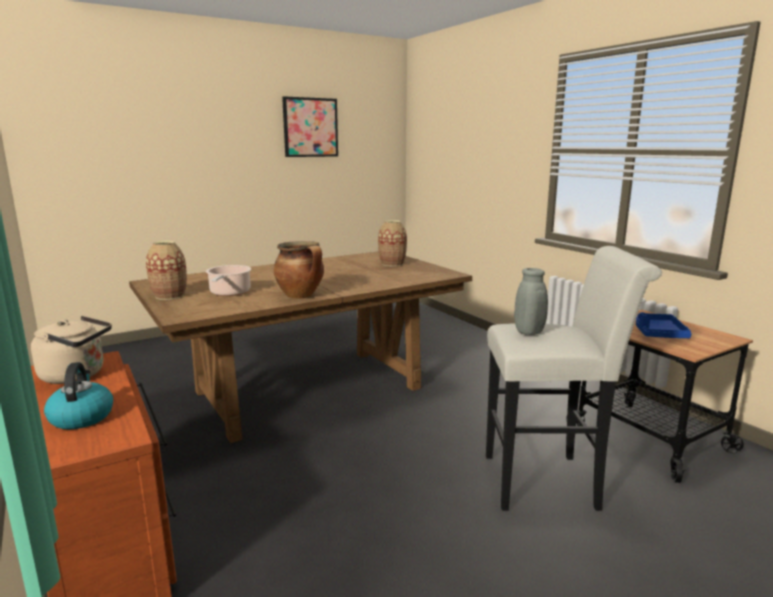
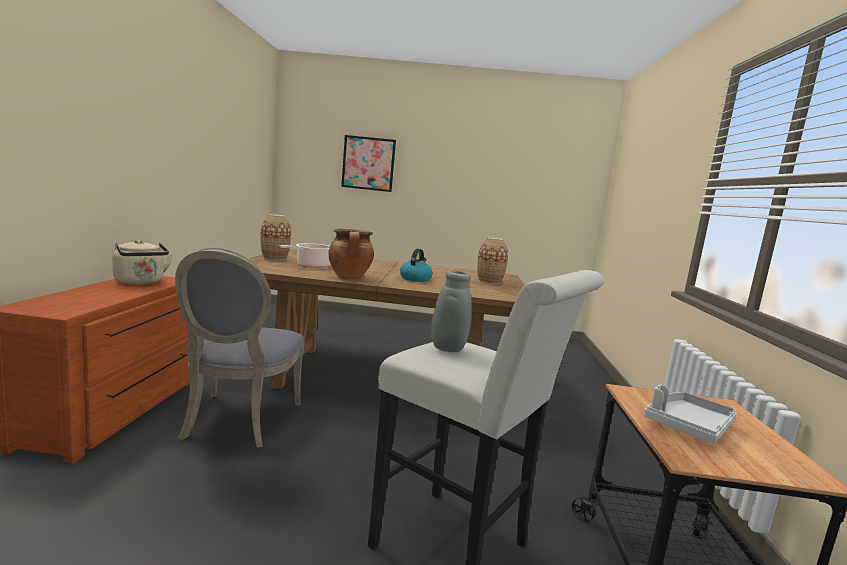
camera: 35 degrees right, 5 degrees down
kettle [44,362,113,430] -> kettle moved to [400,249,432,282]
picture [282,96,338,157] -> picture moved to [341,135,396,192]
blue tray [636,312,692,338] -> grey tray [644,384,737,443]
none -> grey chair [175,248,305,448]

